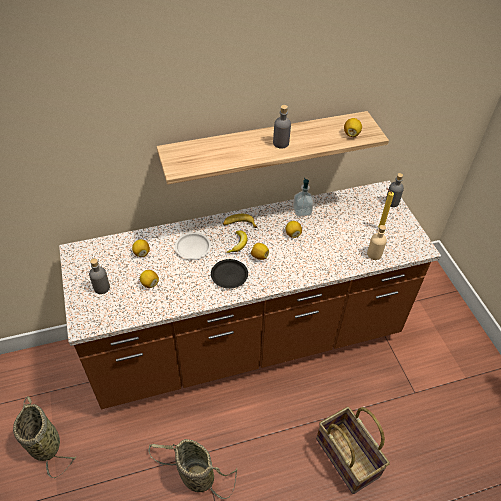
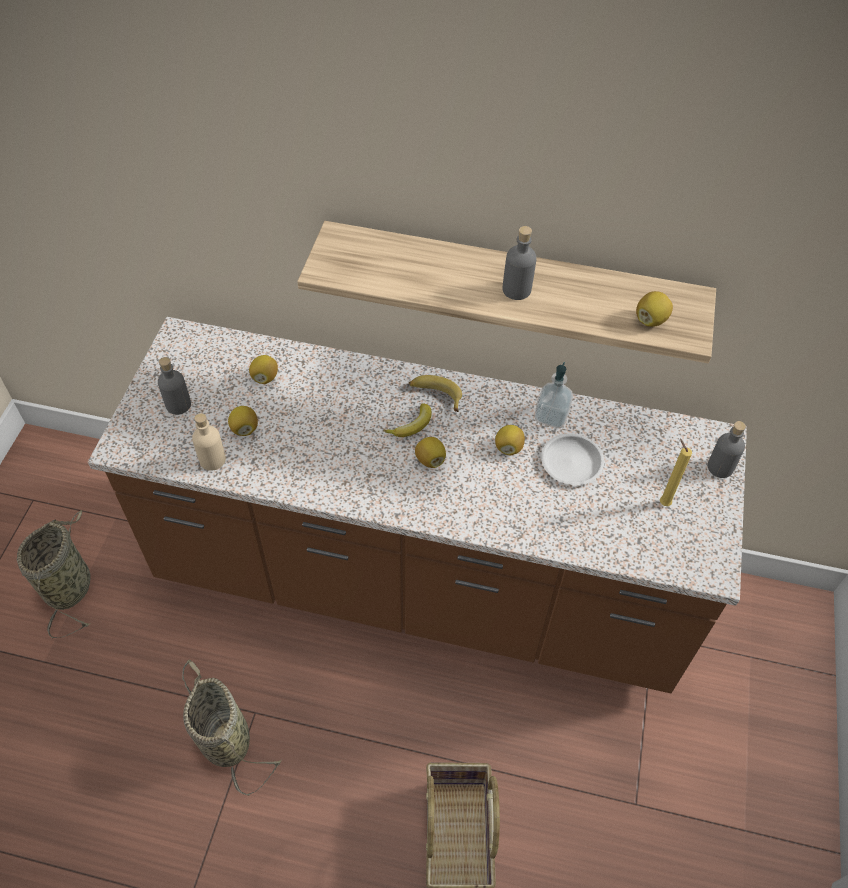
camera: 30 degrees right, 5 degrees up
white plate [175,232,211,259] -> white plate moved to [541,433,604,485]
black plate [211,259,248,289] -> none
beige bottle [367,225,387,260] -> beige bottle moved to [192,413,226,471]

